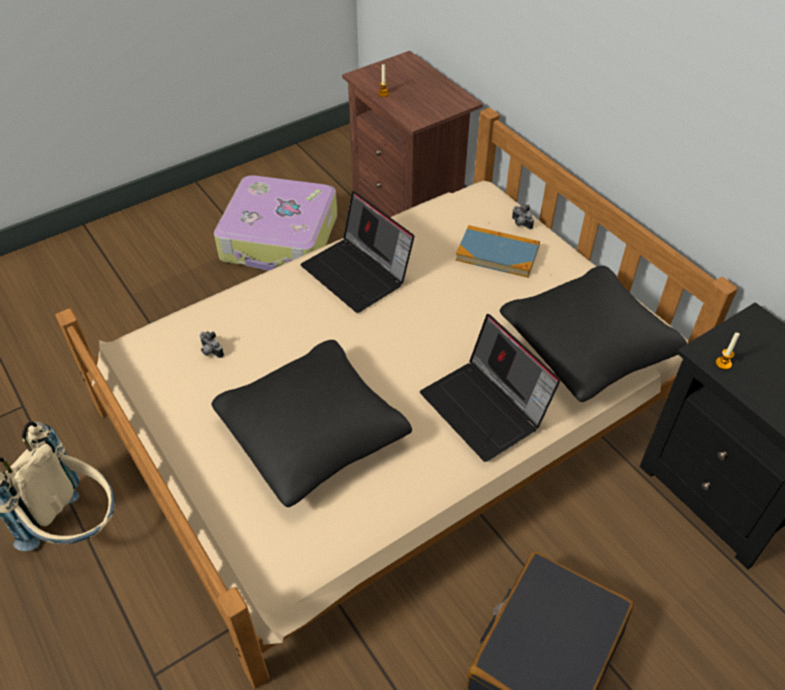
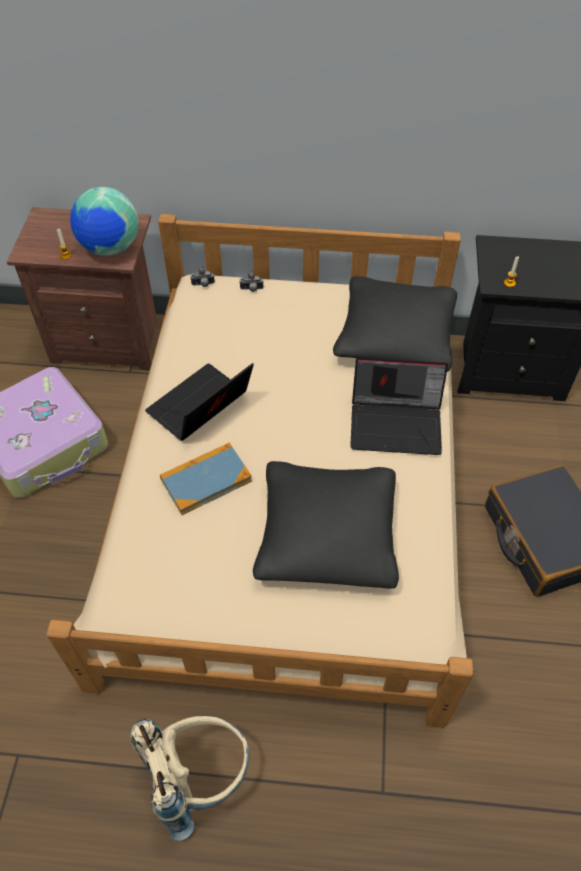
camera: 50 degrees left, 5 degrees up
camera [200,331,224,358] -> camera moved to [191,266,215,287]
laptop [300,191,415,313] -> laptop turned 135 degrees clockwise [145,363,254,441]
book [455,225,540,278] -> book moved to [160,442,252,515]
none -> globe [70,187,139,256]

